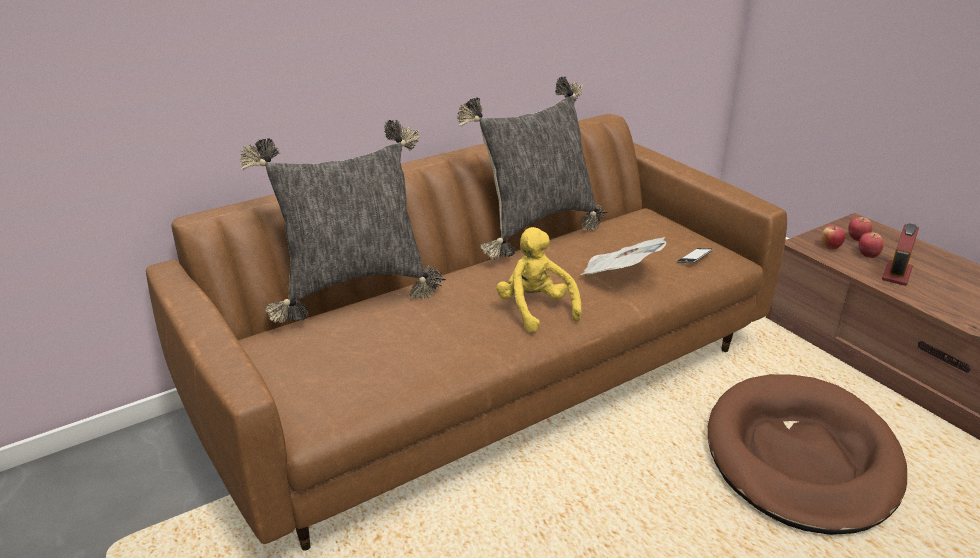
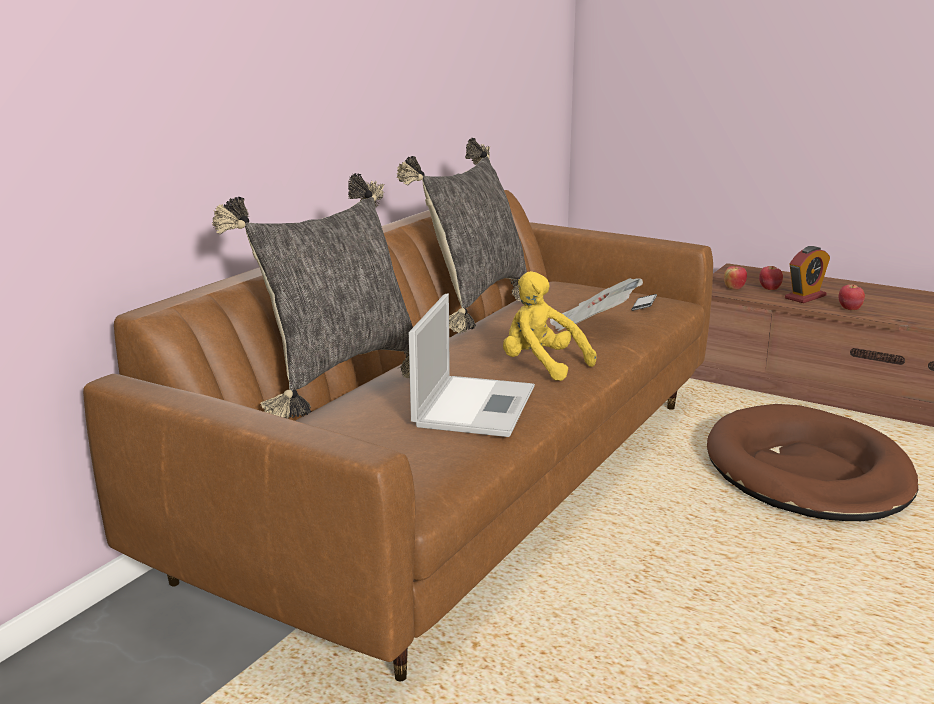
camera: 25 degrees left, 10 degrees down
apple [848,217,872,241] -> apple moved to [839,284,865,310]
alarm clock [882,223,919,286] -> alarm clock turned 45 degrees clockwise [785,246,830,303]
none -> laptop [409,293,535,437]

